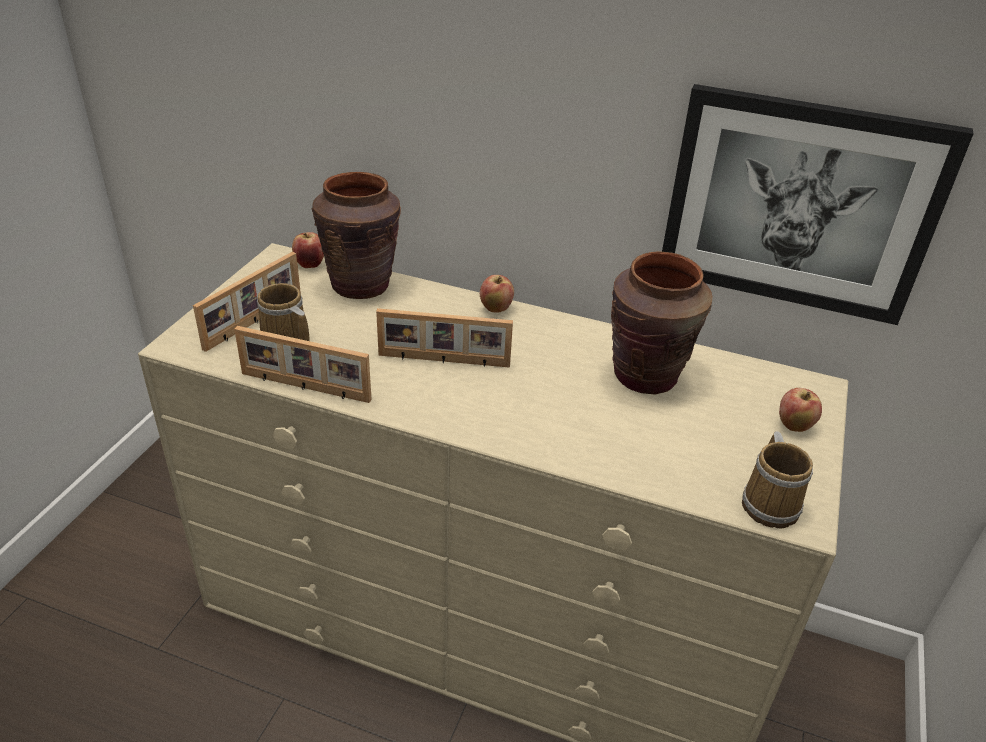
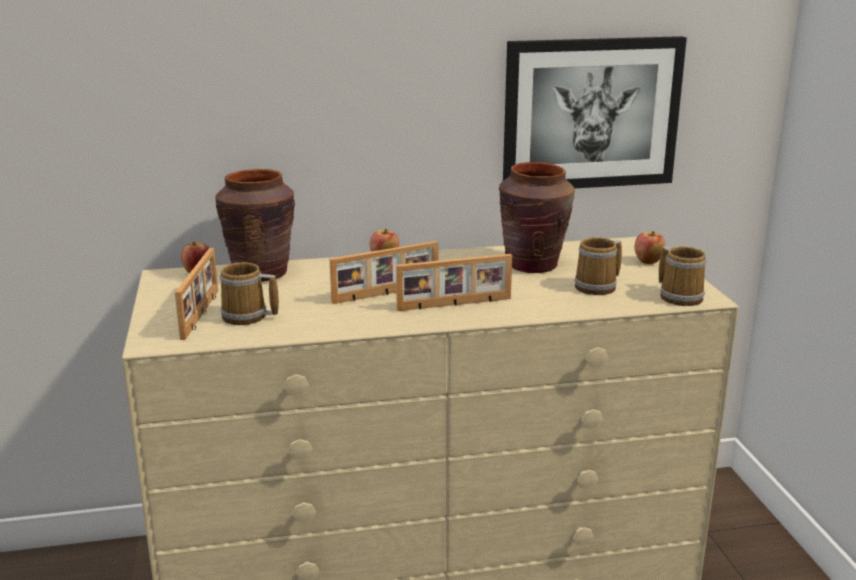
camera: 30 degrees left, 15 degrees down
picture frame [234,326,372,403] -> picture frame moved to [396,254,512,311]
none -> mug [575,237,622,295]

